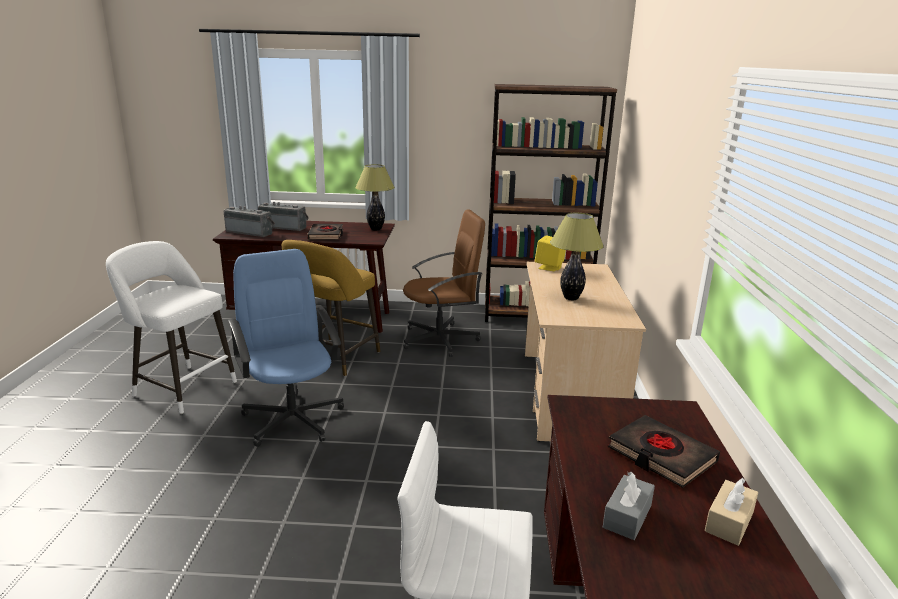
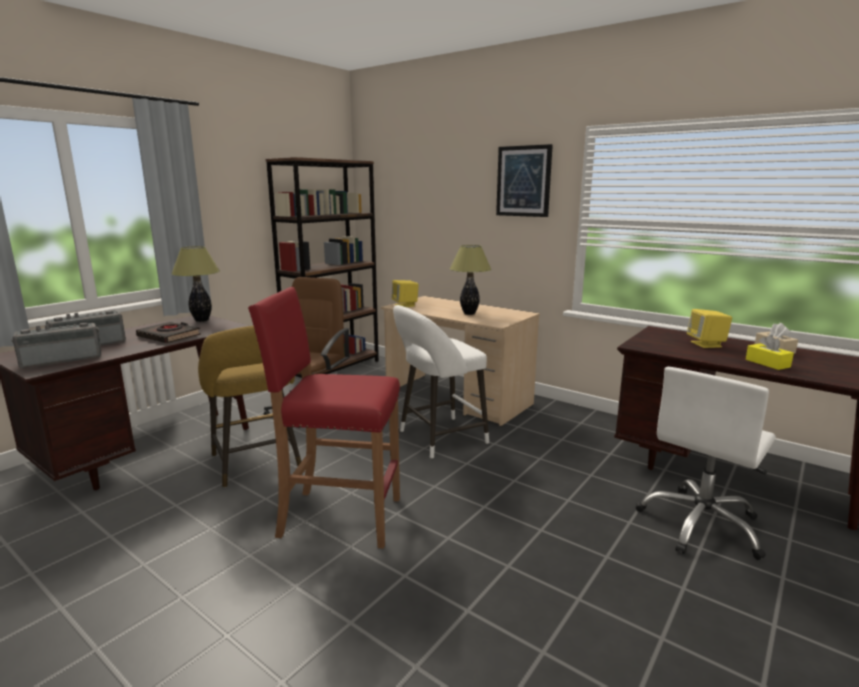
camera: 55 degrees left, 5 degrees down
white stool [106,241,237,414] -> white stool moved to [393,305,489,459]
blue office chair [228,249,344,447] -> red stool [248,287,400,549]
grey tissue box [603,472,655,540] -> yellow tissue box [746,335,794,370]
black book [608,415,720,488] -> yellow speaker [687,309,732,348]
none -> picture [496,144,553,217]

